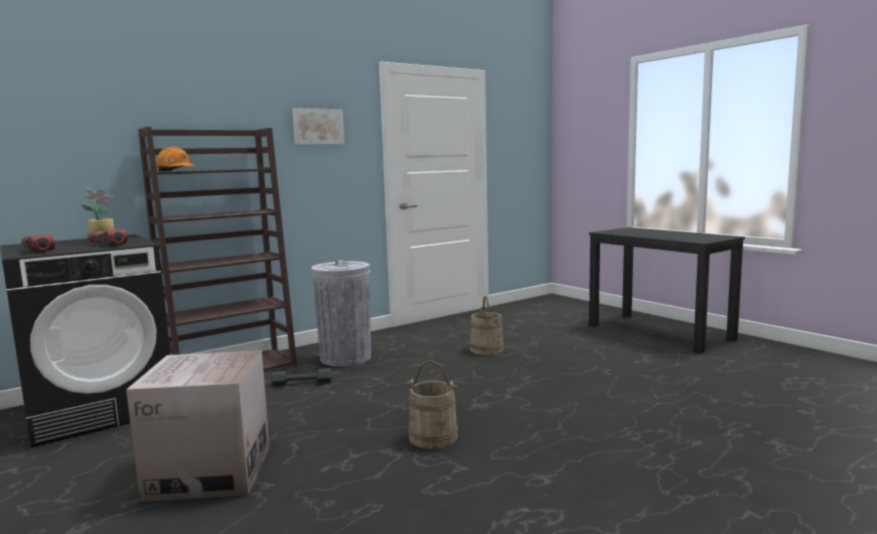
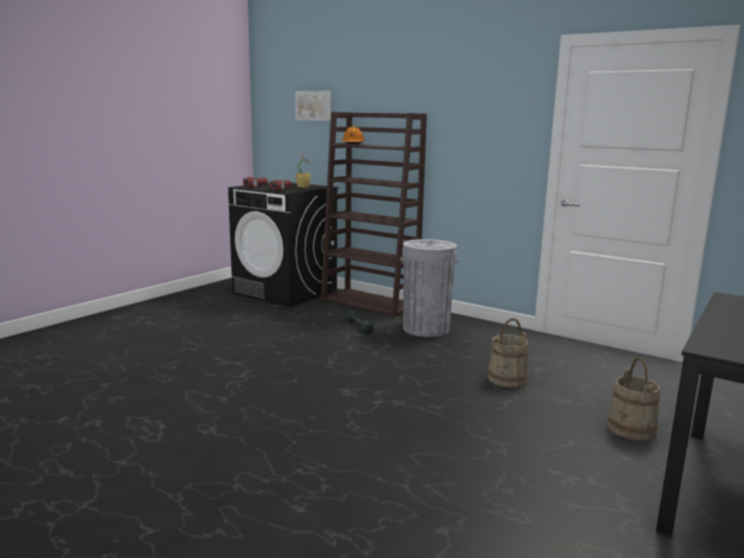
camera: 70 degrees right, 5 degrees up
cardboard box [126,351,270,502] -> none
picture [292,108,345,145] -> picture moved to [295,91,331,121]
beige bucket [407,360,458,449] -> beige bucket moved to [607,357,660,441]

